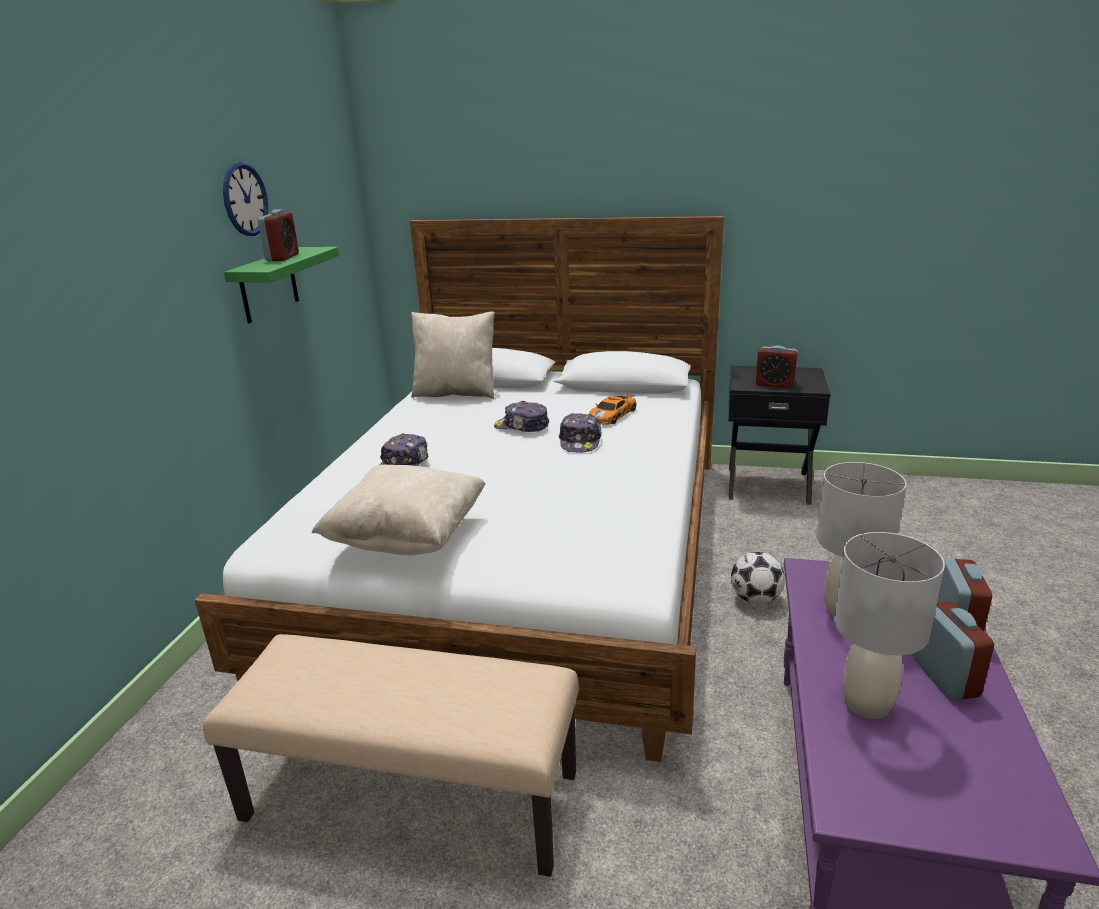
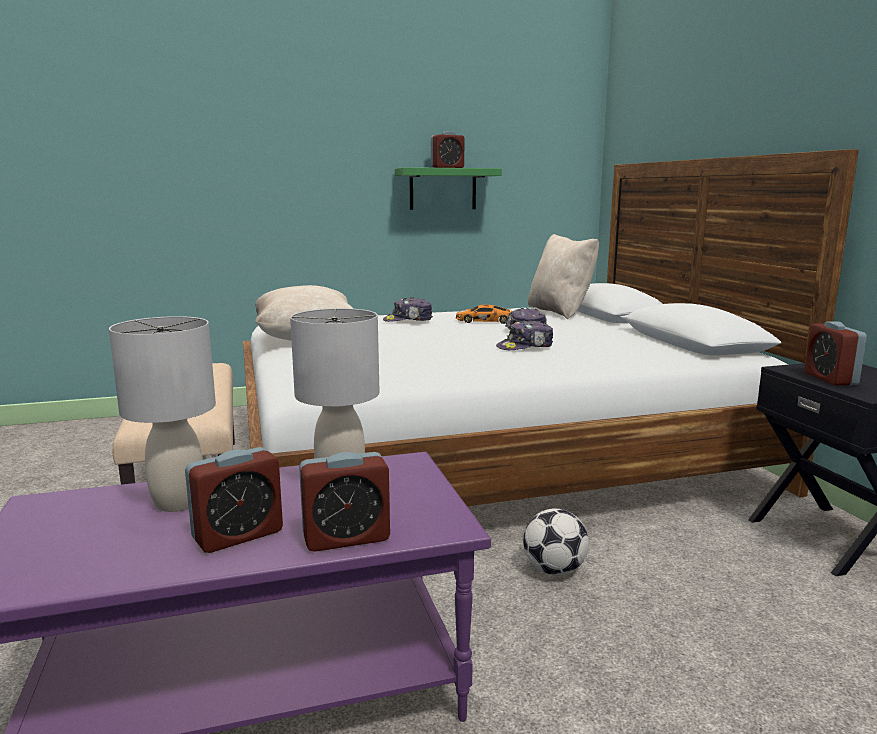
camera: 60 degrees right, 10 degrees down
wall clock [223,162,268,236] -> none
toy car [589,395,636,425] -> toy car moved to [456,305,512,324]

